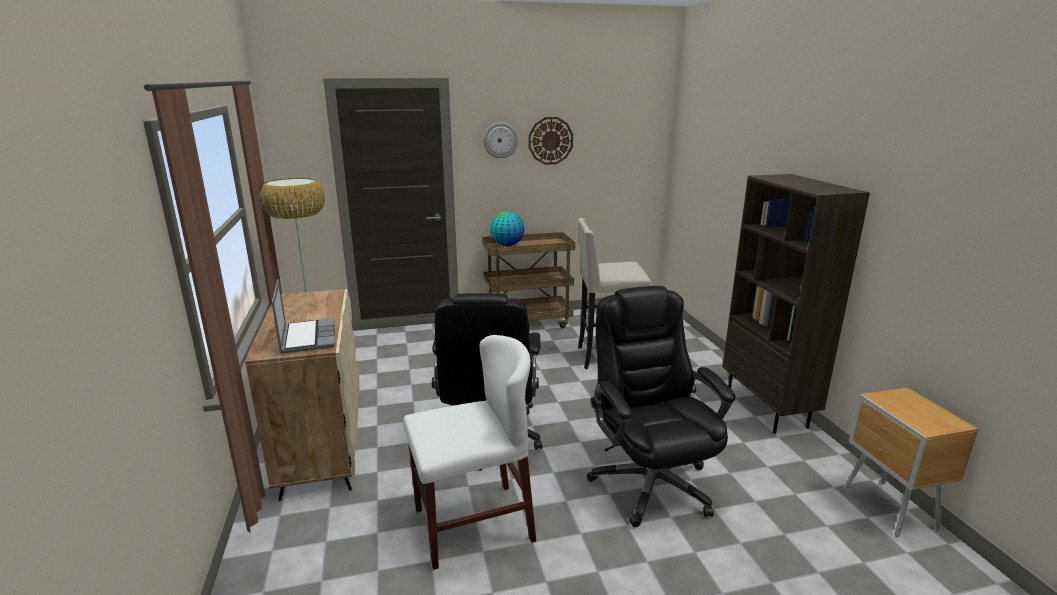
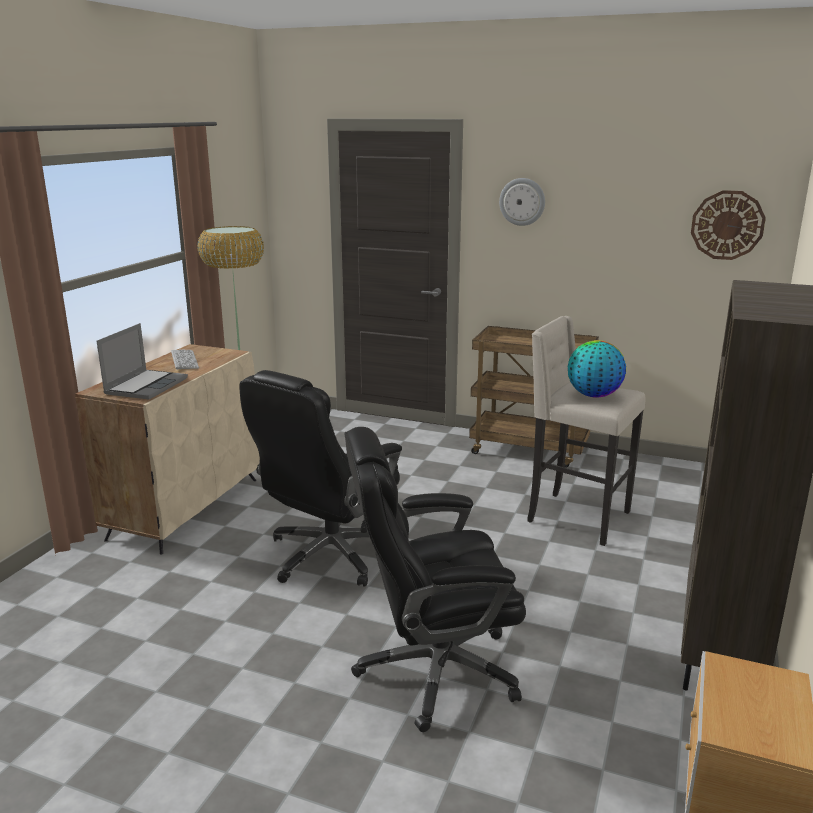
camera: 35 degrees right, 0 degrees up
white chair [403,335,536,570] -> none
globe [490,212,524,246] -> globe moved to [568,340,626,398]
wall clock [529,117,573,165] -> wall clock moved to [691,190,766,260]
black office chair [587,286,736,527] -> black office chair turned 120 degrees counterclockwise [345,427,526,732]
none -> keyboard [171,350,199,369]

